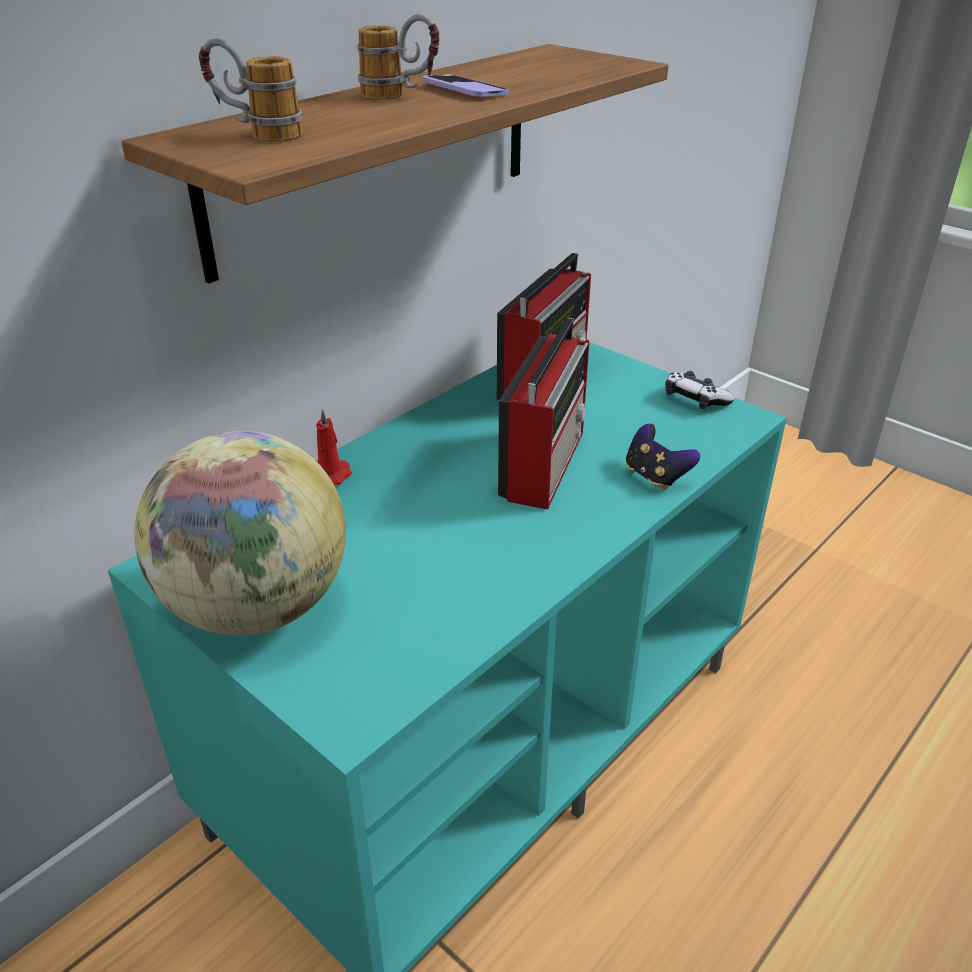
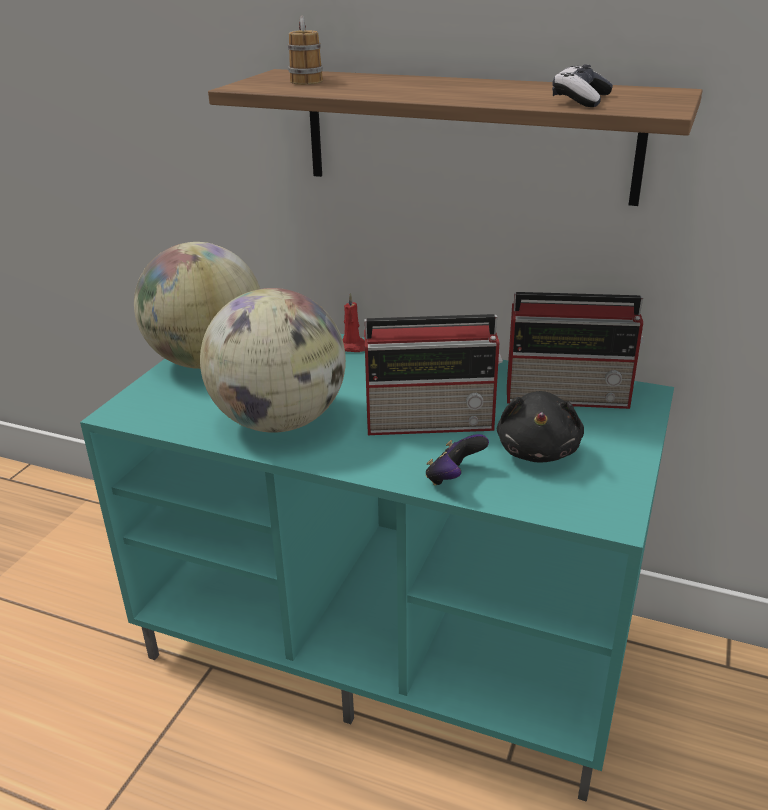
camera: 70 degrees right, 5 degrees down
mug [357,14,439,100] -> none
phone [422,75,508,97] -> none
game controller [665,371,735,410] -> game controller moved to [552,64,613,107]
none -> globe [200,288,346,433]
none -> black plush toy [497,391,584,463]

